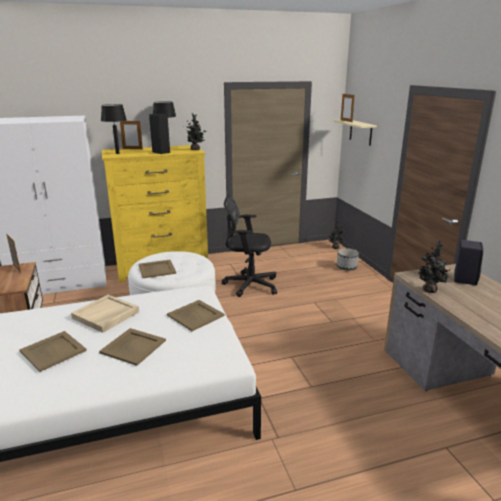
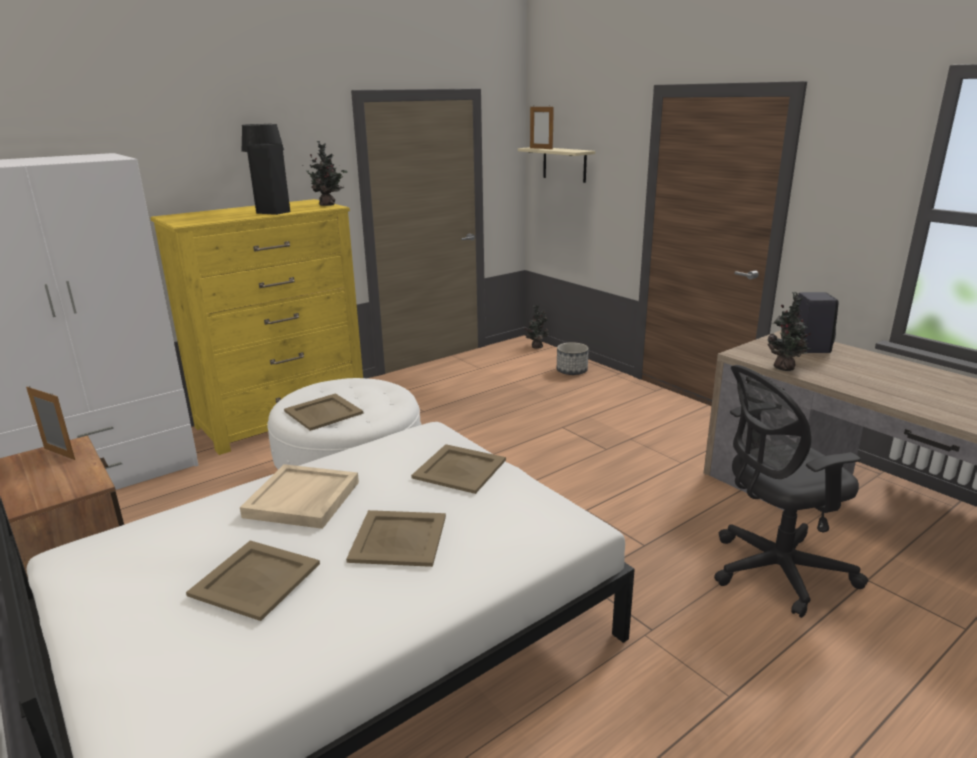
camera: 20 degrees left, 0 degrees up
black table lamp [101,104,127,154] -> none
picture frame [120,120,143,149] -> none
black office chair [221,195,277,297] -> black office chair moved to [714,365,868,618]

